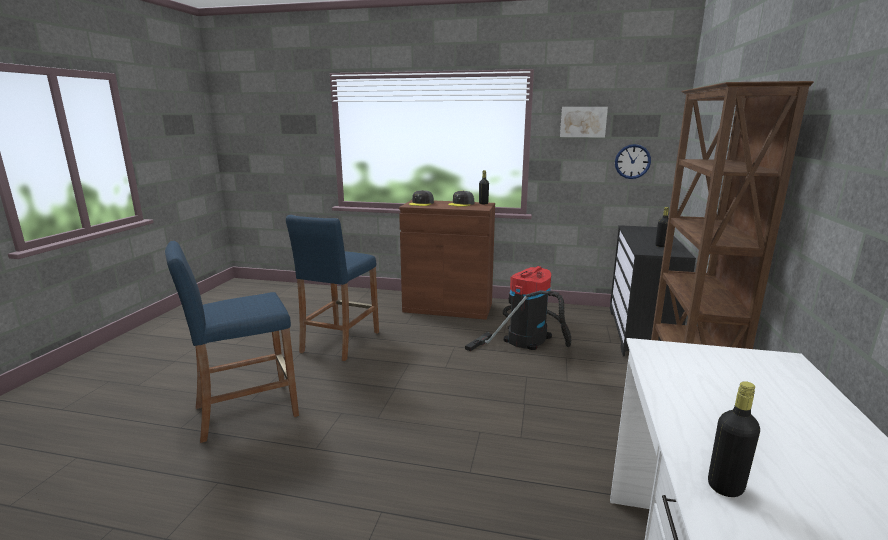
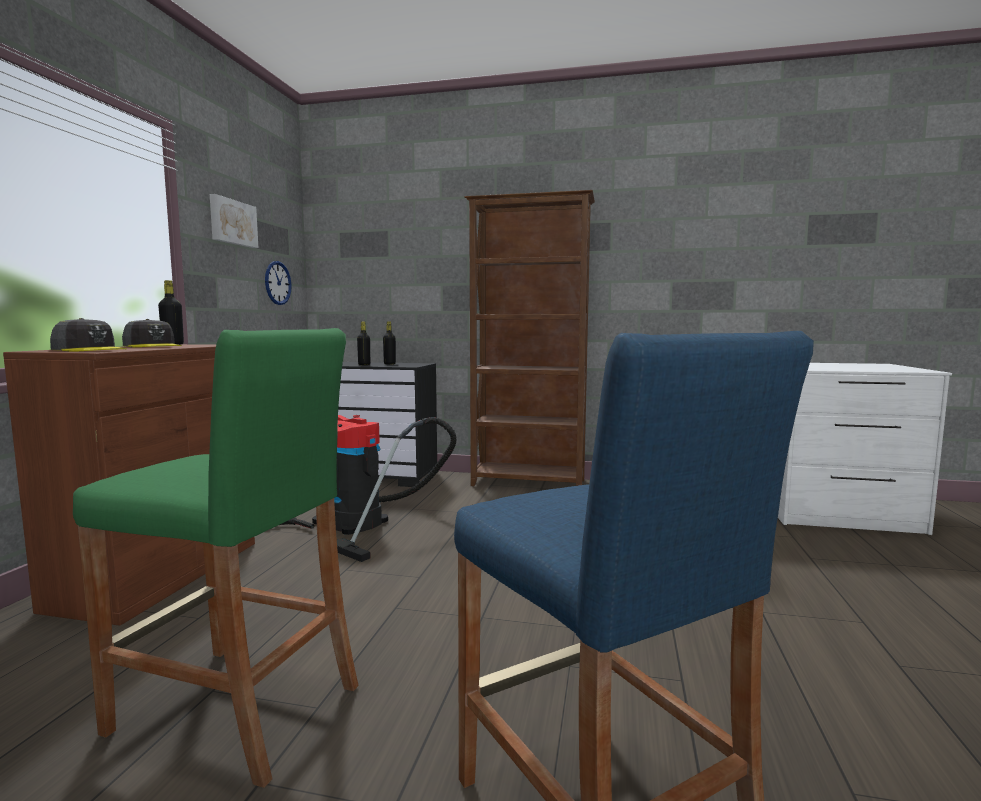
camera: 90 degrees left, 10 degrees down
blue stool [286,215,379,361] -> green stool [73,328,359,788]
black bottle [708,381,760,497] -> black bottle moved to [357,321,370,365]

